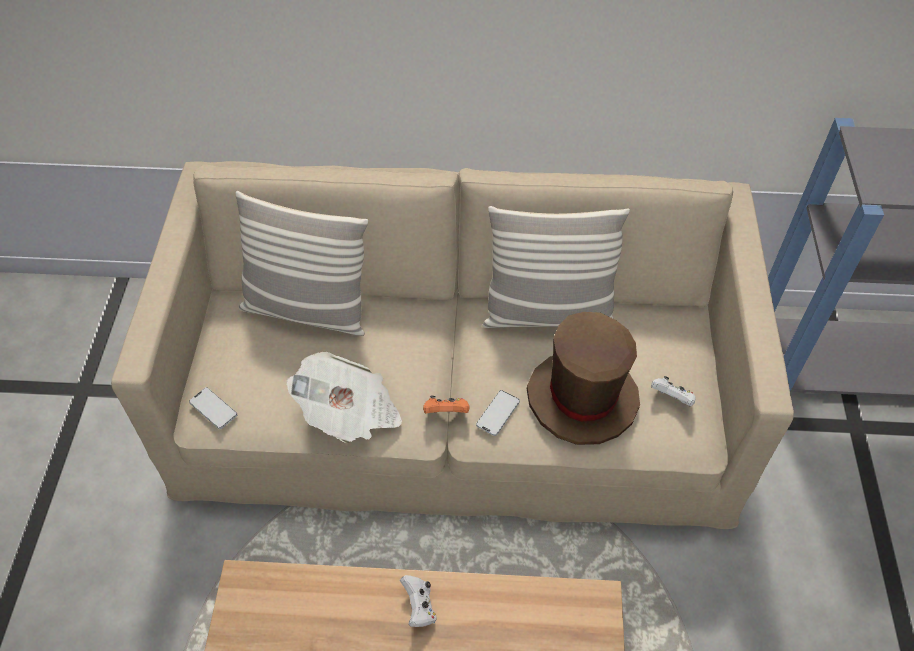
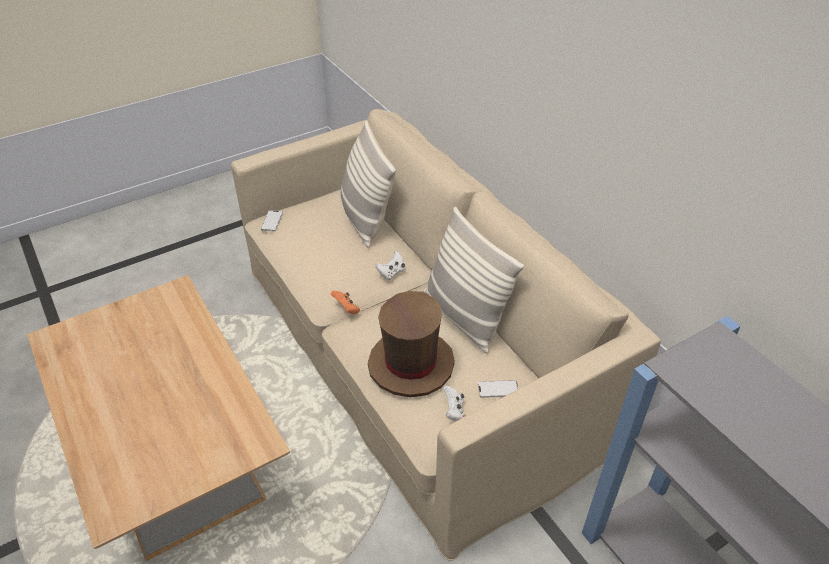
camera: 55 degrees right, 10 degrees down
newspaper [287,352,402,443] -> none
white game controller [400,575,437,627] -> white game controller moved to [375,251,405,280]
phone [476,390,520,436] -> phone moved to [478,380,518,398]

